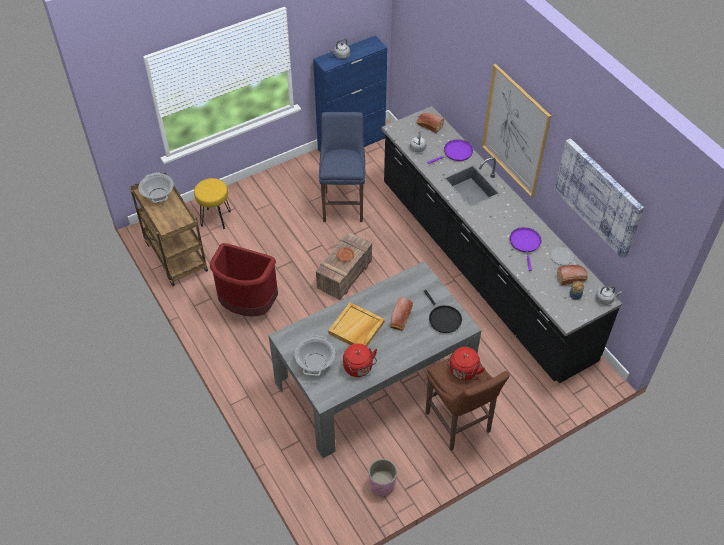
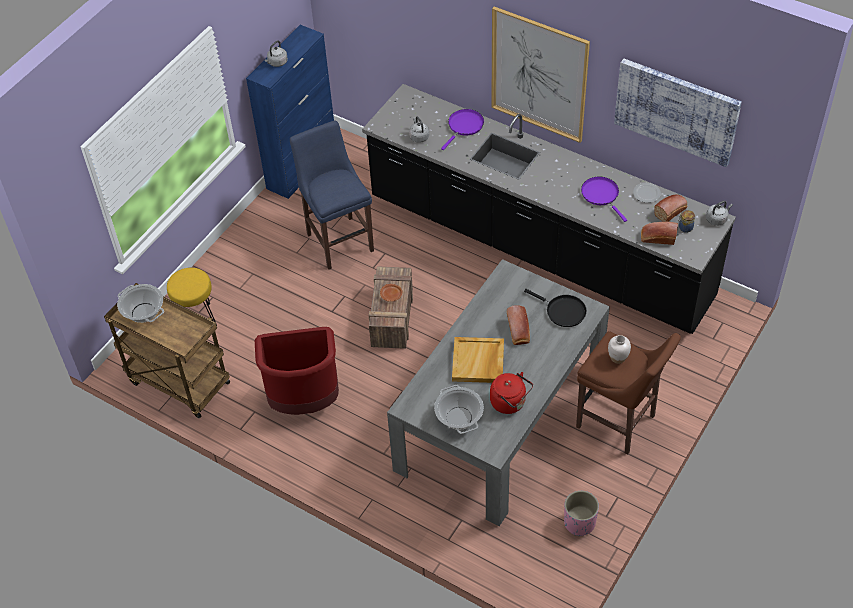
camera: 25 degrees left, 0 degrees up
bread [417,113,444,133] -> bread moved to [641,221,678,245]
red kettle [446,347,485,380] -> white vase [608,335,631,364]

